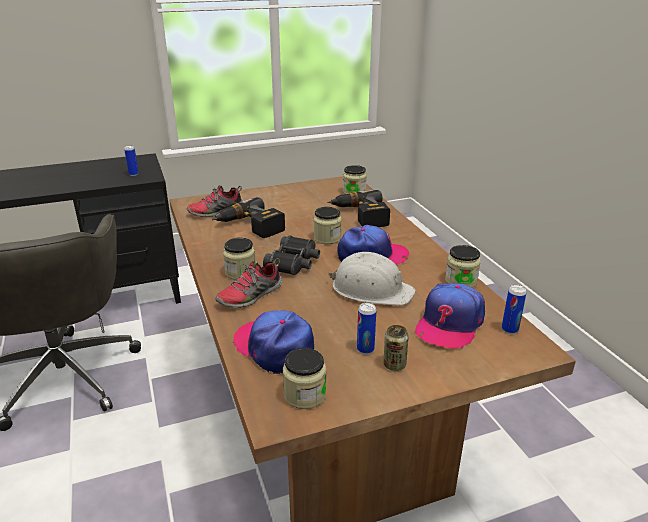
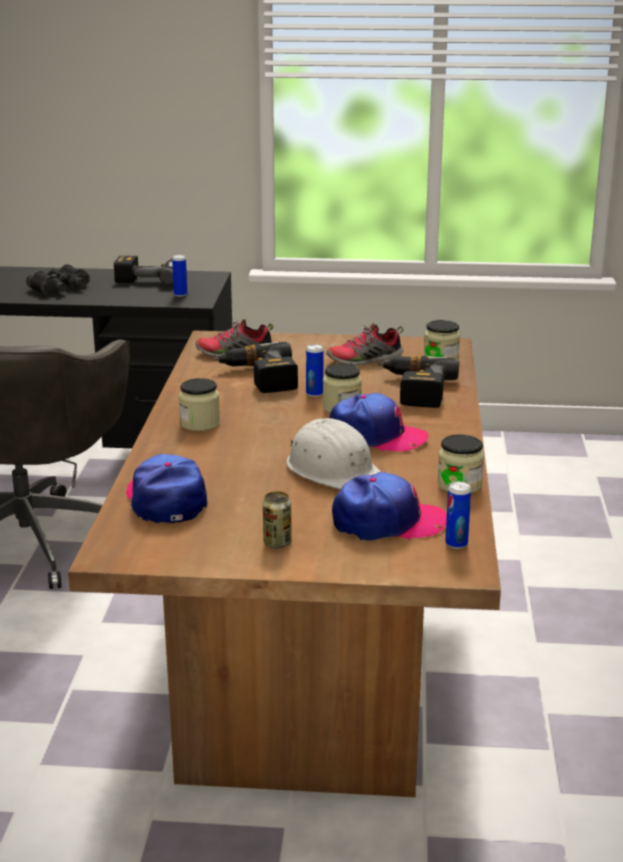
camera: 25 degrees right, 5 degrees down
shoe [215,258,282,308] -> shoe moved to [326,323,403,366]
black binoculars [263,236,320,275] -> black binoculars moved to [26,264,90,295]
jar [283,348,326,409] -> none
can [357,303,377,354] -> can moved to [306,344,324,397]
cap [415,283,485,349] -> cap turned 150 degrees counterclockwise [332,472,447,541]
none -> power drill [114,256,173,284]

